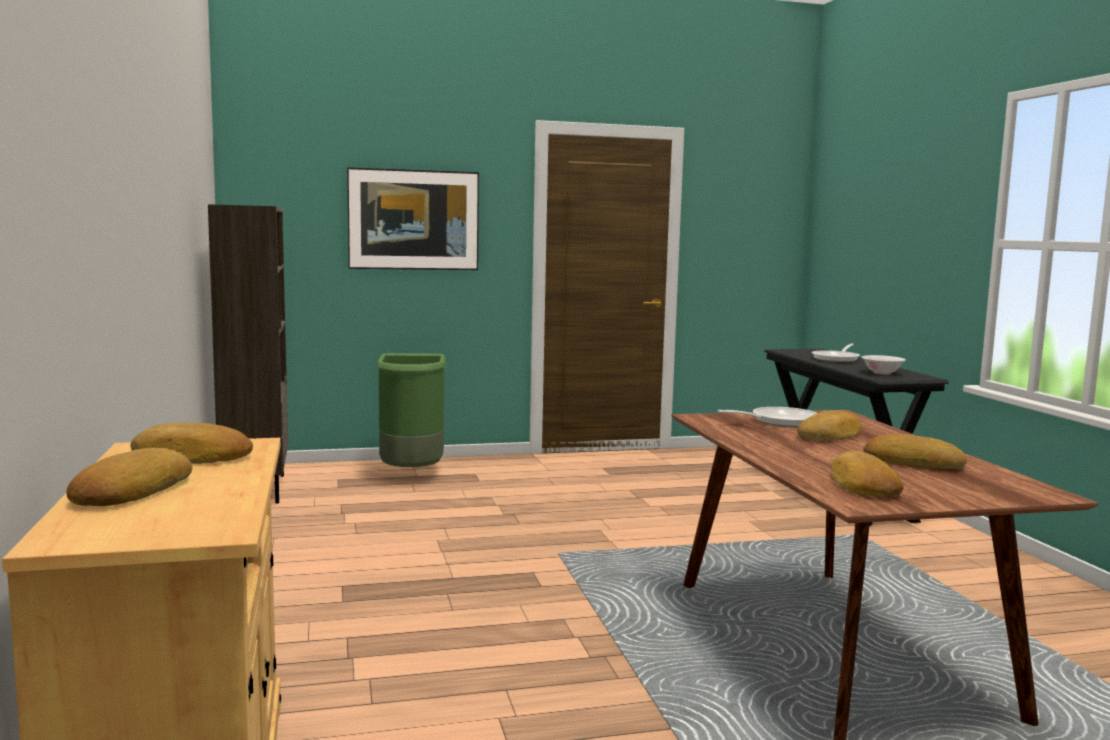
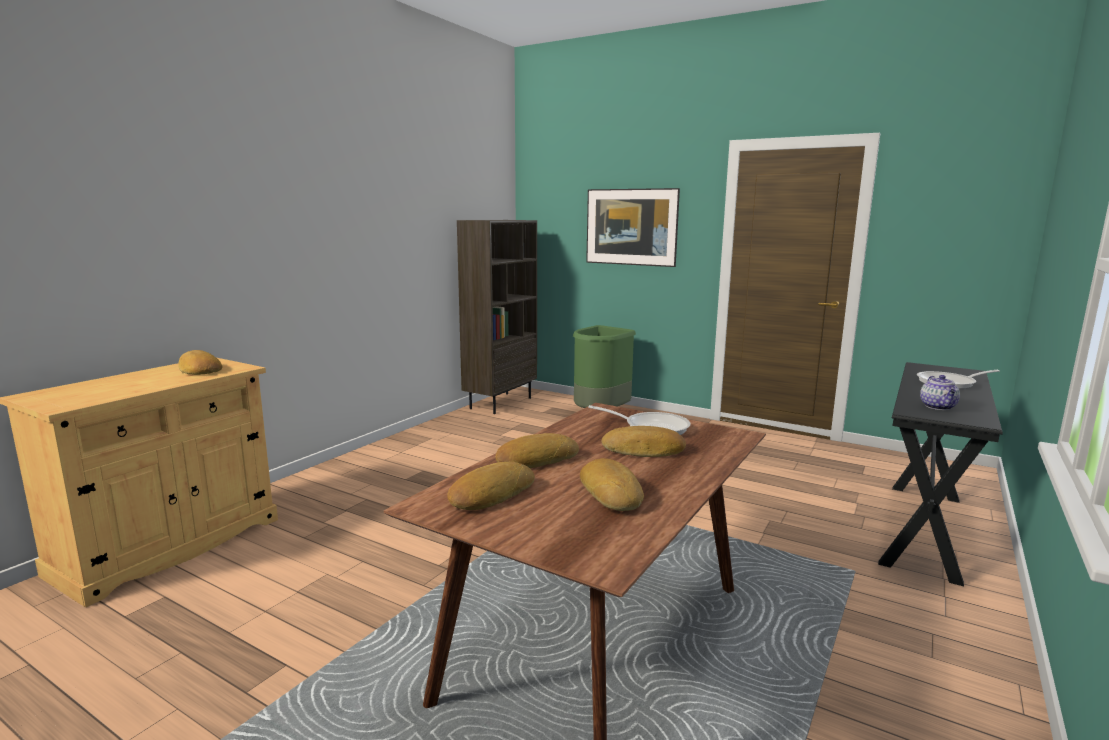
camera: 45 degrees right, 5 degrees up
bread [66,448,192,506] -> bread moved to [495,433,579,468]
white bowl [862,355,906,375] -> teapot [920,375,960,410]

